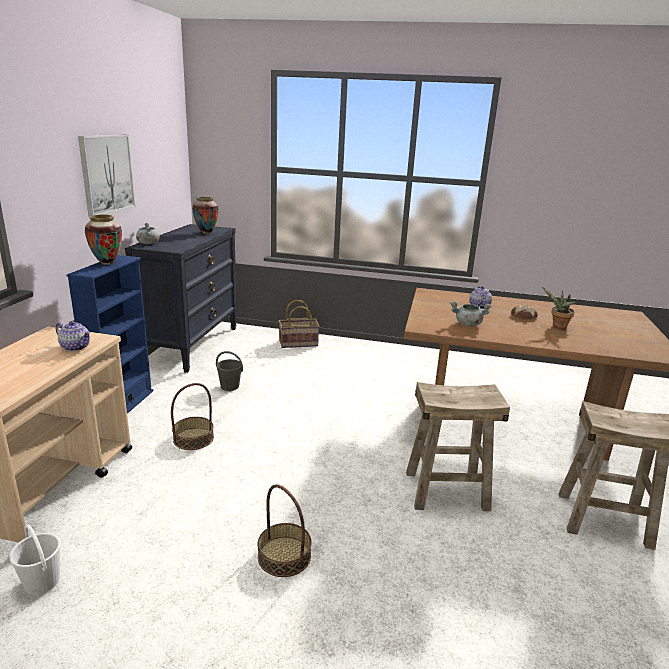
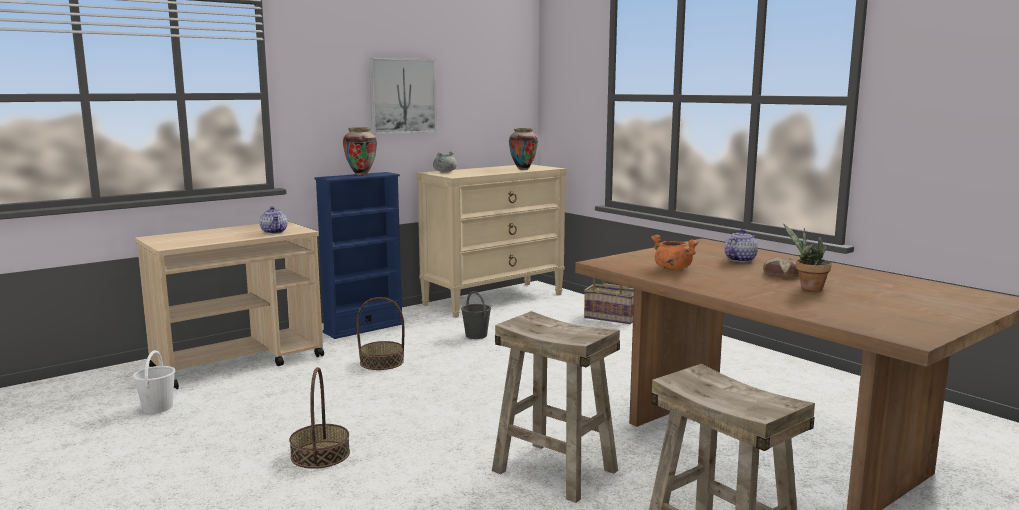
camera: 40 degrees right, 10 degrees down
black dresser [125,224,237,373] -> beige dresser [416,164,567,318]
grey cooking pot [450,301,491,327] -> orange cooking pot [651,235,699,270]

